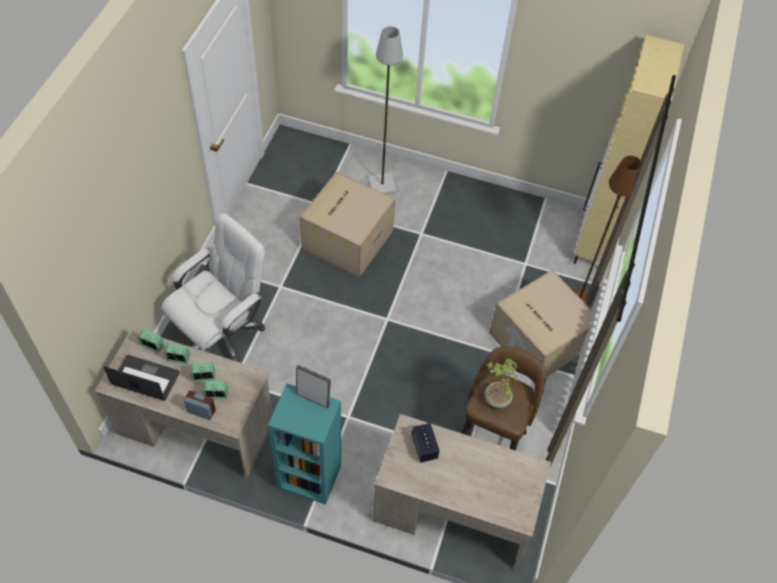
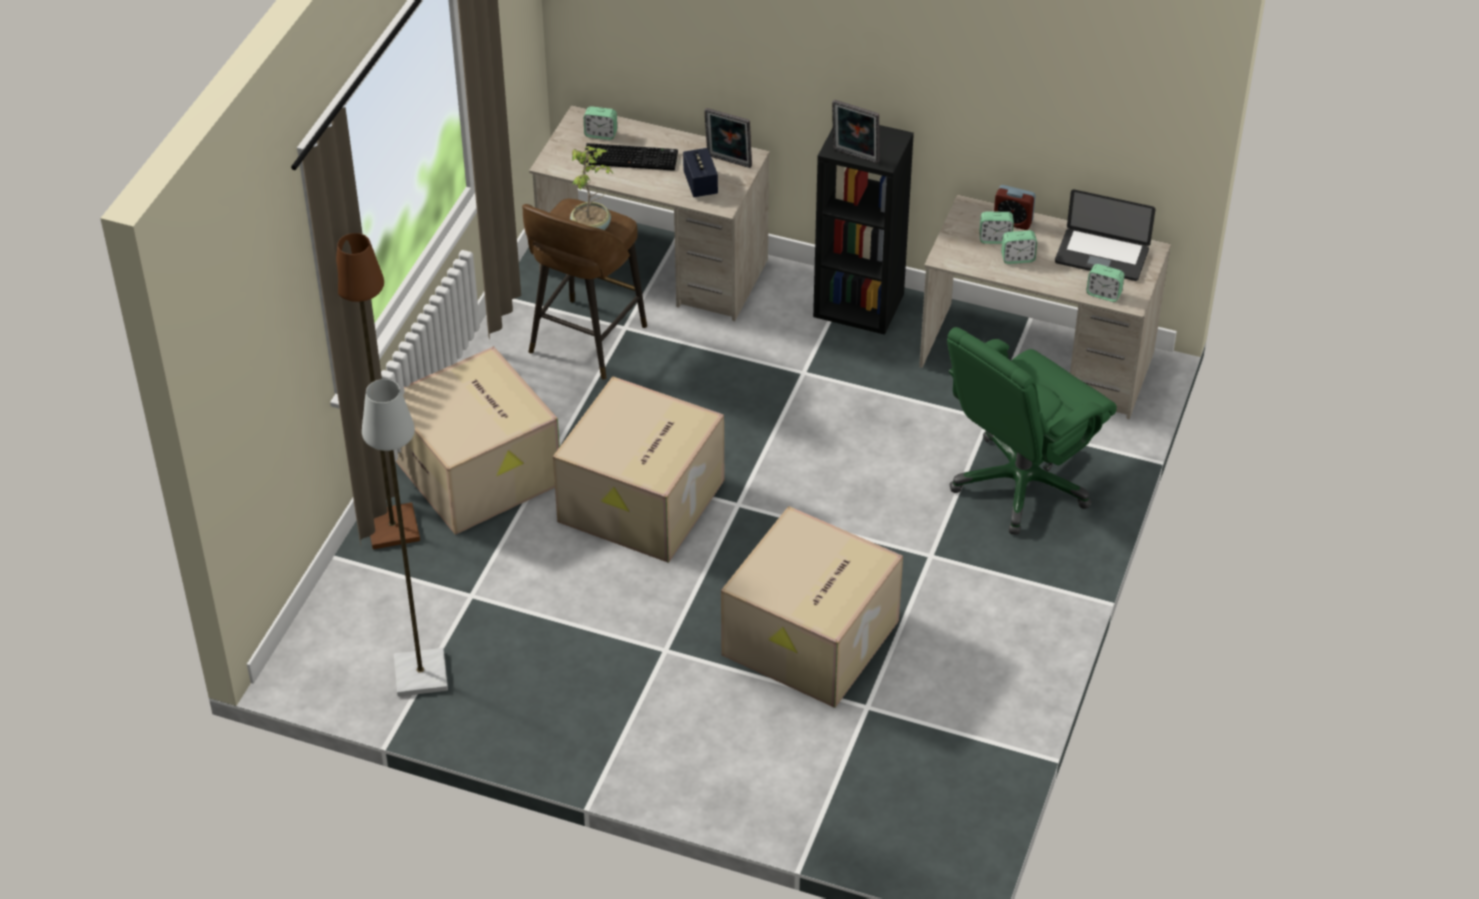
camera: 175 degrees left, 10 degrees down
white office chair [161,213,265,362] -> green office chair [947,327,1117,535]
alarm clock [164,343,190,364] -> alarm clock moved to [584,106,617,140]
turquoise bookcase [268,384,341,505] -> black bookcase [813,125,914,335]
grey floor lamp [368,26,403,194] -> grey floor lamp moved to [362,379,448,697]
beige cabinet [574,35,684,264] -> none
none -> cardboard box [553,376,724,563]
none -> keyboard [583,143,678,171]
none -> picture frame [704,108,752,168]

